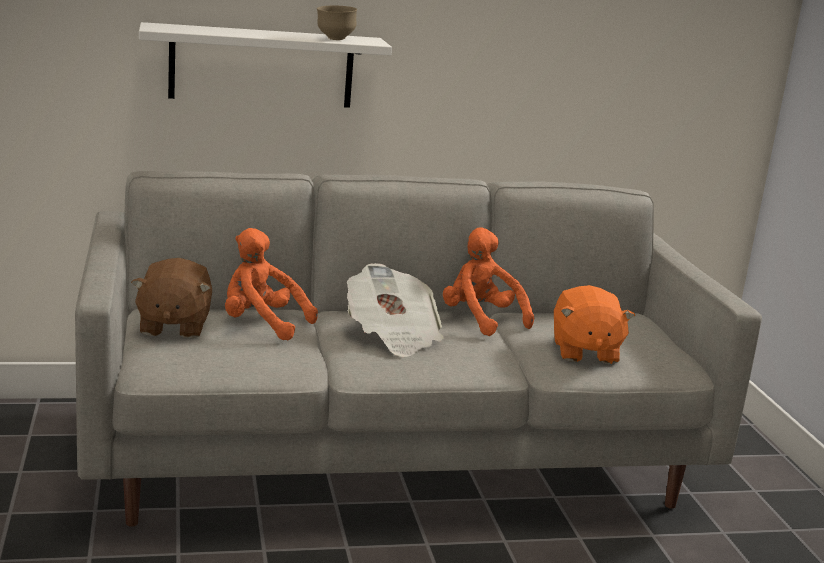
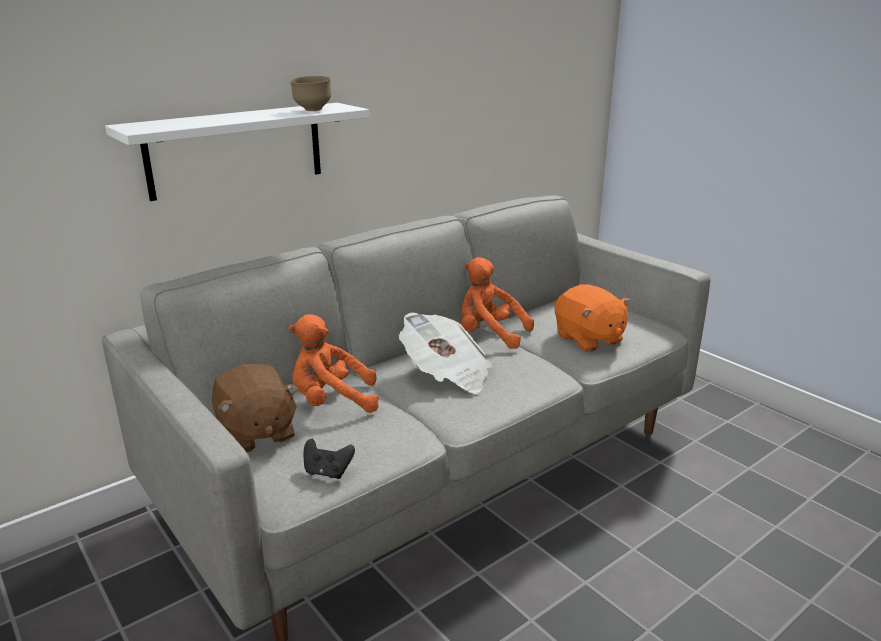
camera: 25 degrees left, 5 degrees up
none -> black game controller [304,439,355,479]

